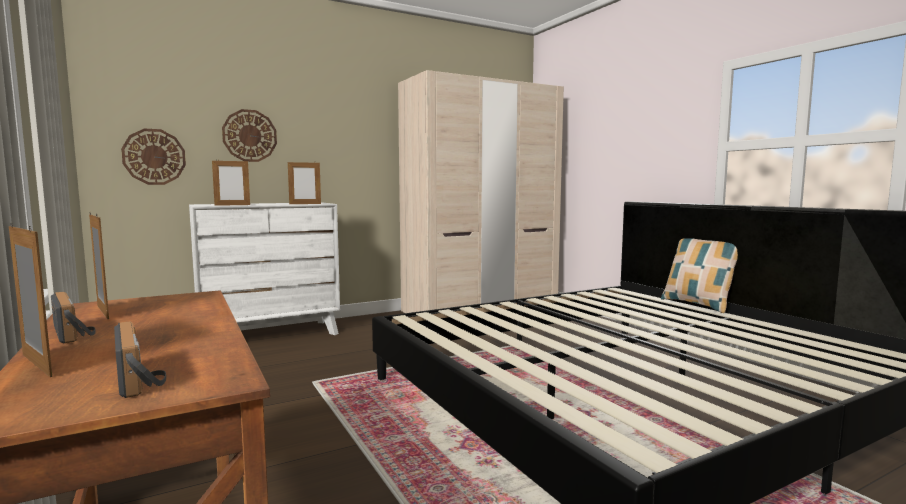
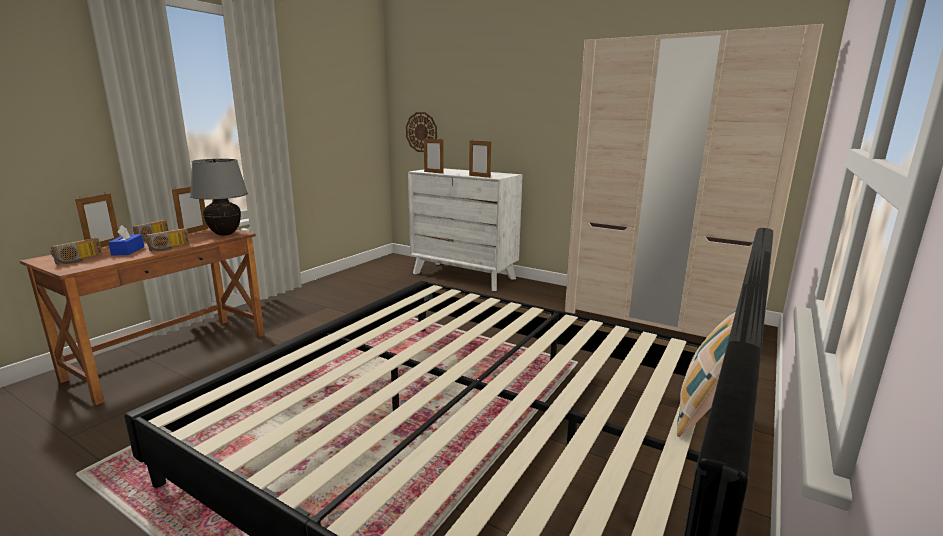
camera: 60 degrees right, 10 degrees up
wall clock [222,109,277,162] -> none
none -> blue tissue box [108,225,144,256]
none -> radio [146,228,190,251]
none -> grey table lamp [190,159,248,236]

